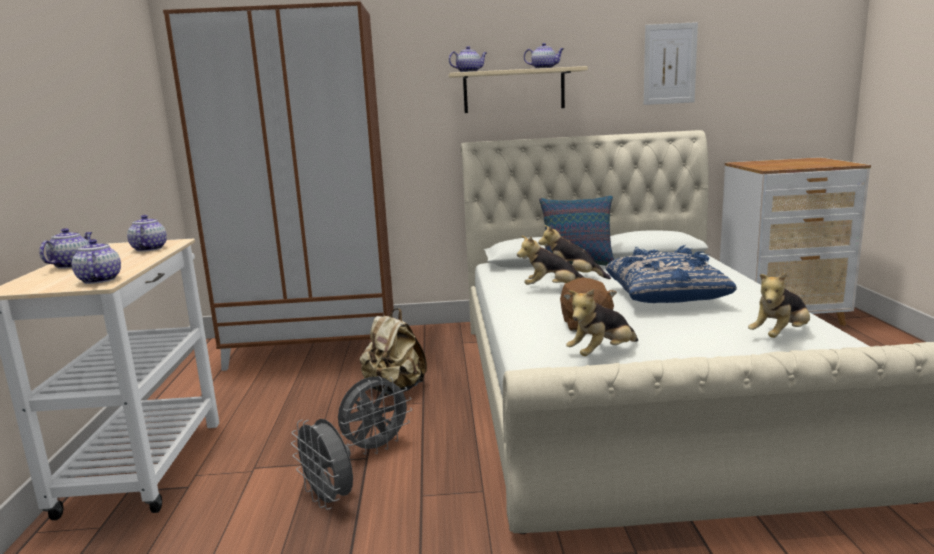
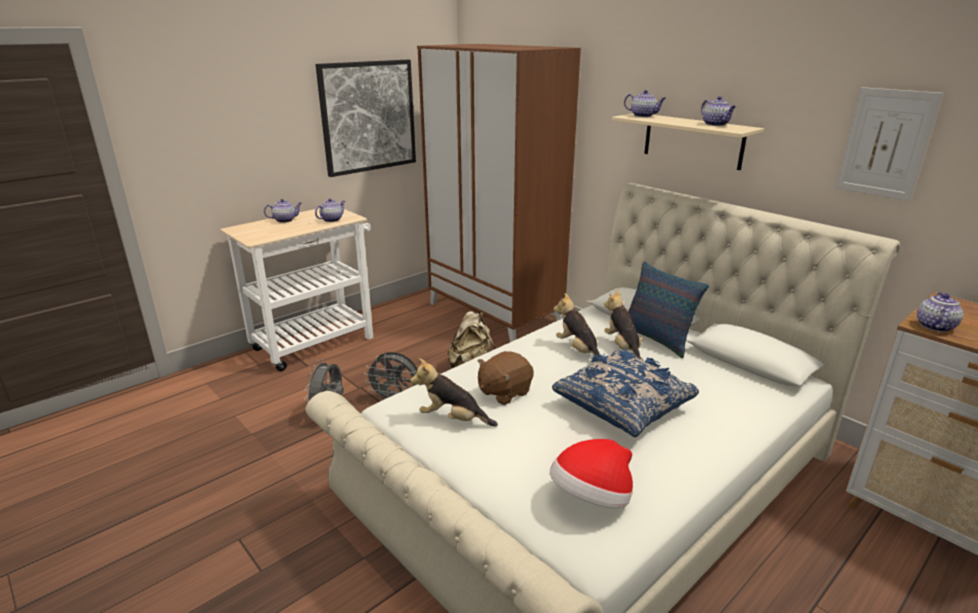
camera: 50 degrees right, 10 degrees up
teapot [72,239,121,284] -> teapot moved to [917,292,963,332]
plush toy [748,273,810,338] -> hat [550,439,633,508]
none -> picture [315,60,416,177]

